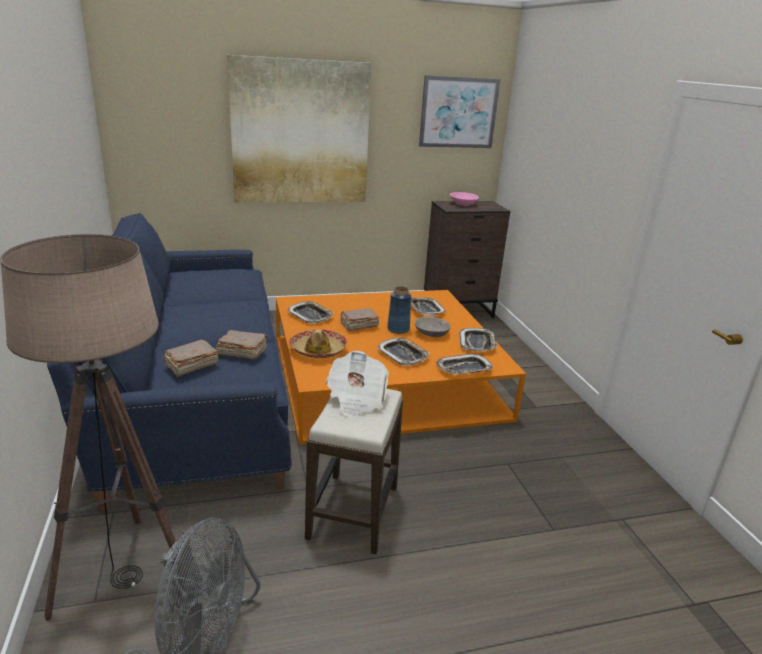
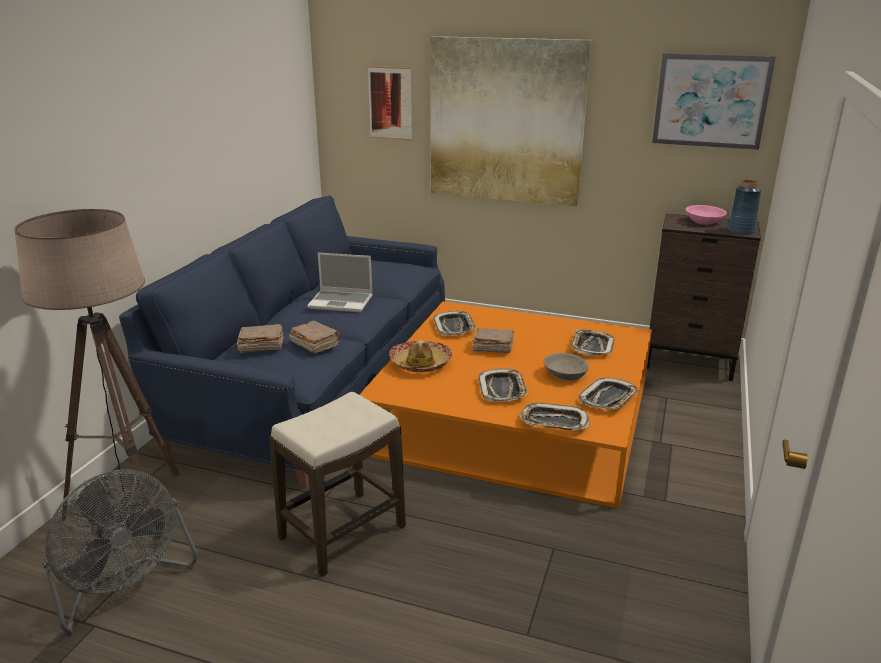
camera: 35 degrees right, 0 degrees up
newspaper [326,351,389,417] -> none
blue vase [387,286,411,334] -> blue vase moved to [728,180,761,234]
none -> laptop [307,253,373,312]
none -> picture [368,66,412,140]

